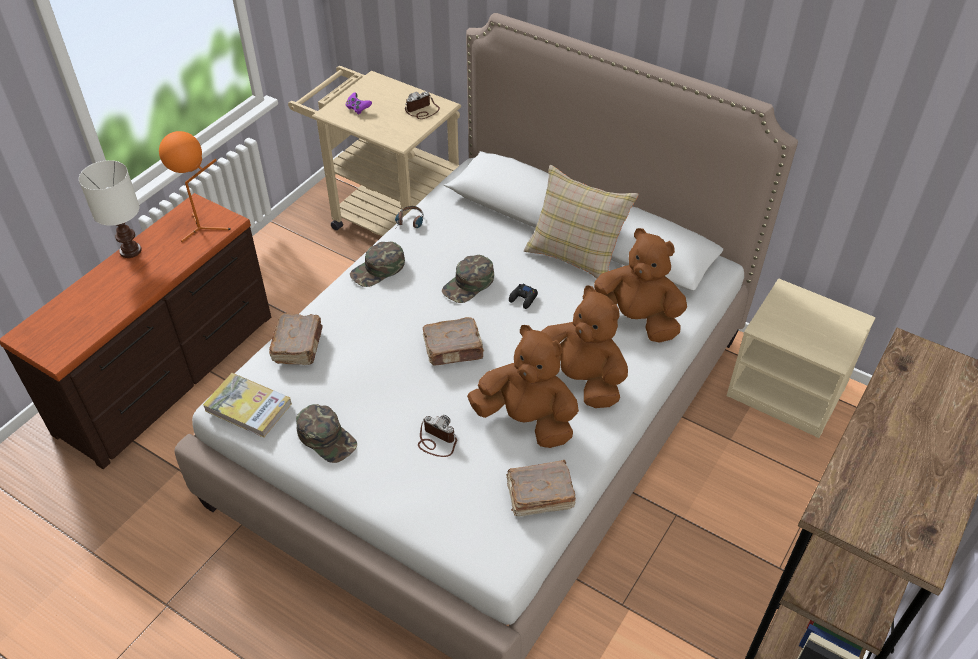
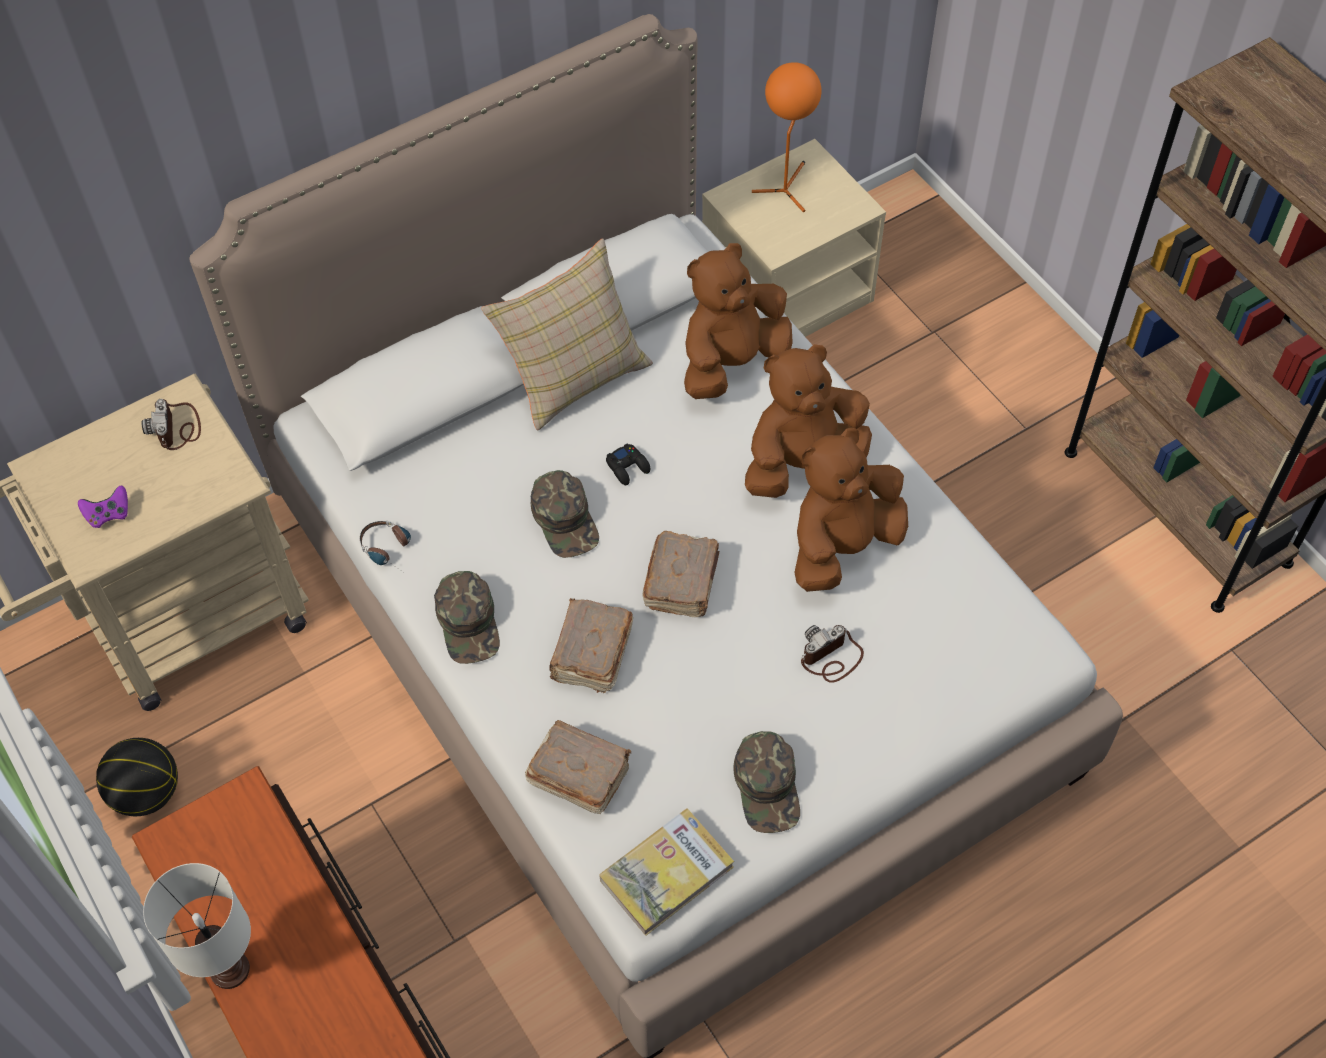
camera: 65 degrees left, 10 degrees up
orange table lamp [159,131,231,242] -> orange table lamp moved to [752,62,822,212]
green cap [296,404,357,463] -> green cap turned 105 degrees clockwise [734,731,800,833]
brown book [506,460,576,516] -> brown book moved to [550,598,633,693]
none -> basketball [96,738,178,816]

